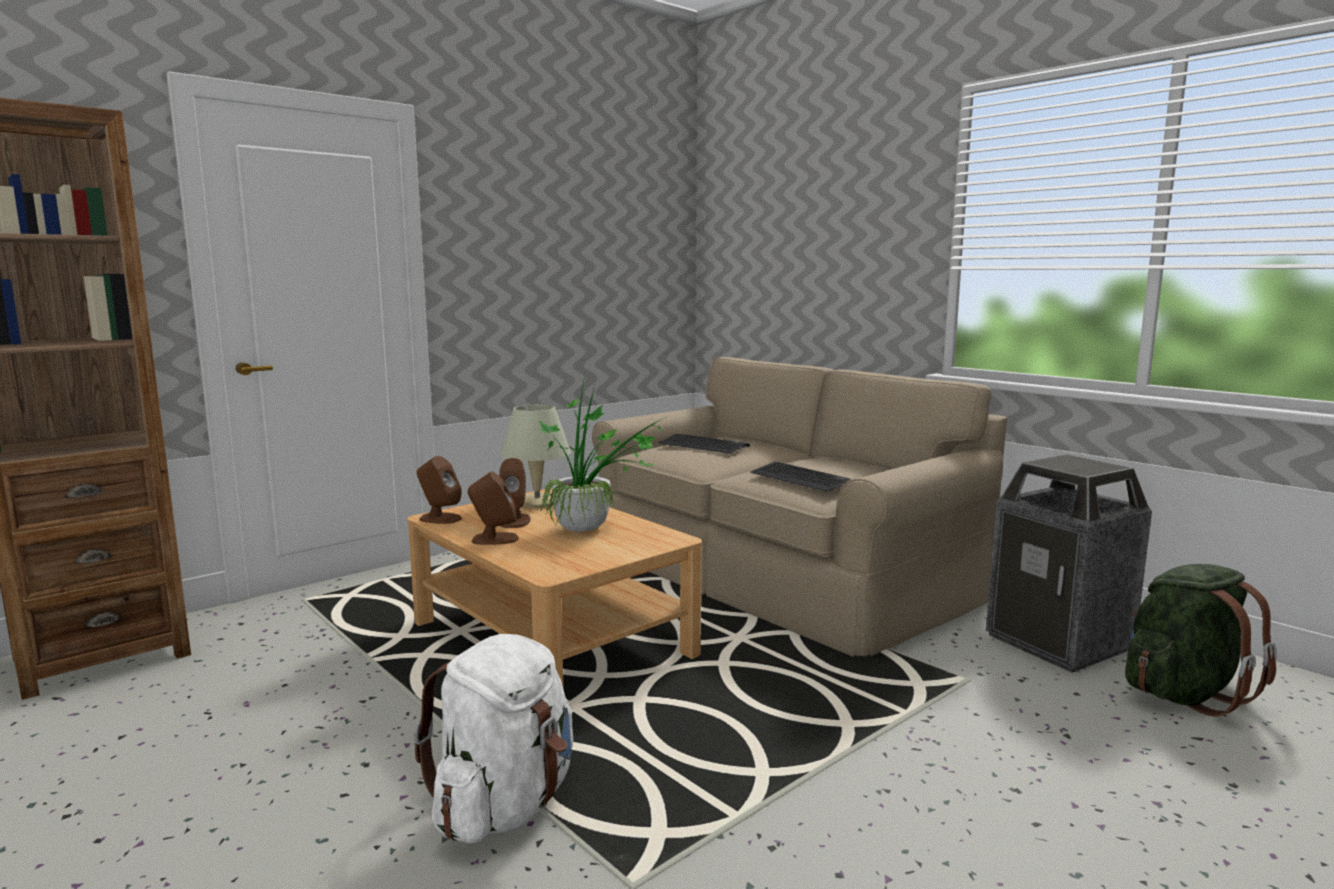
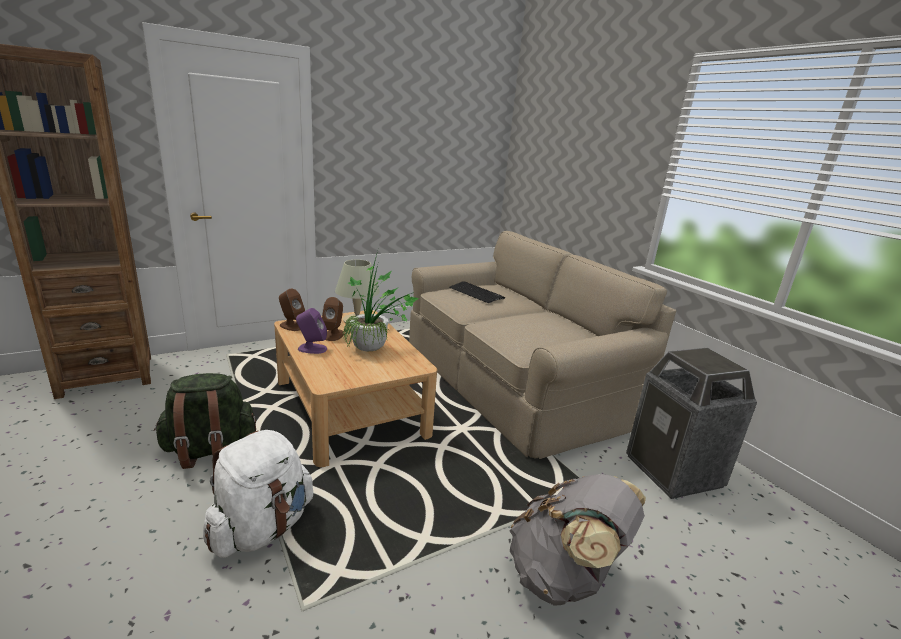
camera: 10 degrees right, 10 degrees up
brown speaker [468,471,519,545] -> purple speaker [296,308,327,354]
keyboard [750,462,851,492] -> none
green backpack [1125,564,1277,717] -> green backpack moved to [153,373,256,469]
none -> grey backpack [510,474,646,605]

